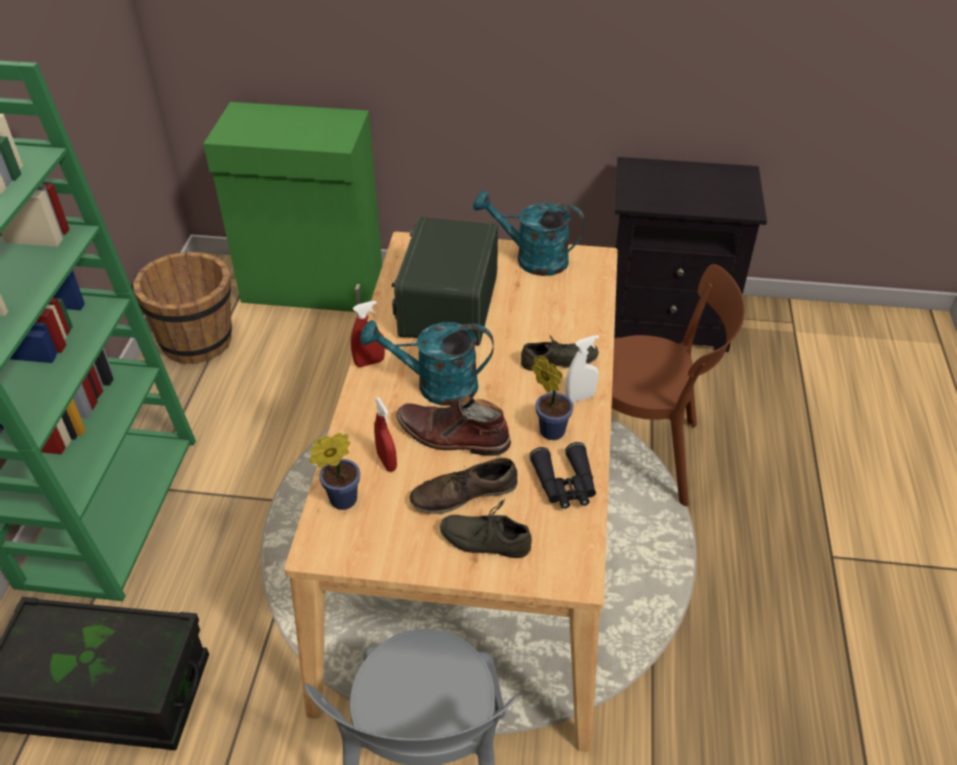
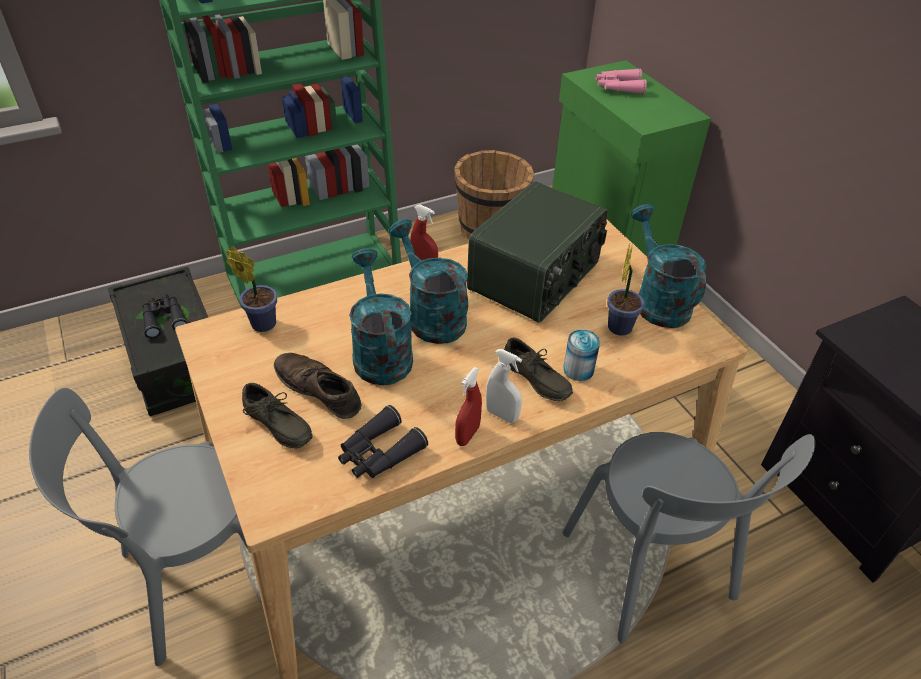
camera: 55 degrees right, 0 degrees up
red spray bottle [374,397,397,472] -> red spray bottle moved to [455,367,482,446]
radio [392,217,498,345] -> radio turned 150 degrees clockwise [467,181,608,323]
brown boot [396,396,511,456] -> turquoise watering can [349,248,413,385]
grey shoe [440,499,532,558] -> grey shoe turned 150 degrees clockwise [242,383,313,449]
potted plant [531,355,573,440] -> potted plant moved to [607,243,645,336]
brown chair [612,264,745,507] -> grey chair [563,432,815,644]
none -> black binoculars [143,294,188,339]
none -> can [563,330,600,381]
none -> pink binoculars [596,68,647,94]

